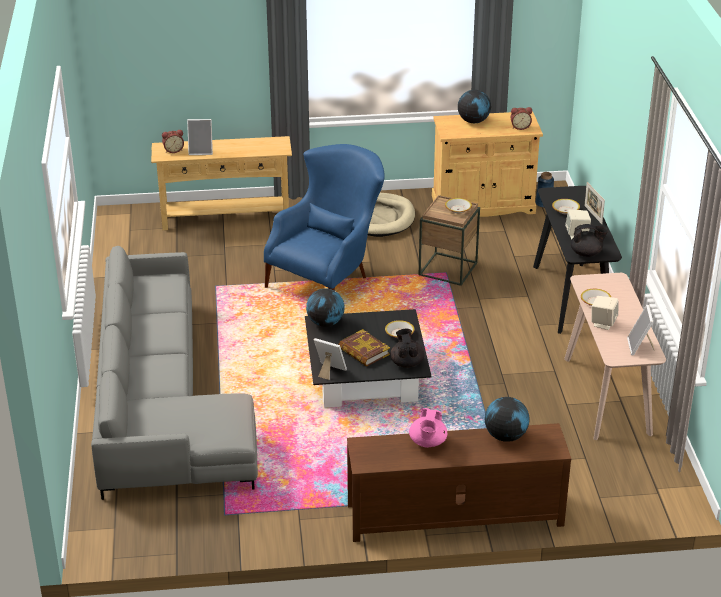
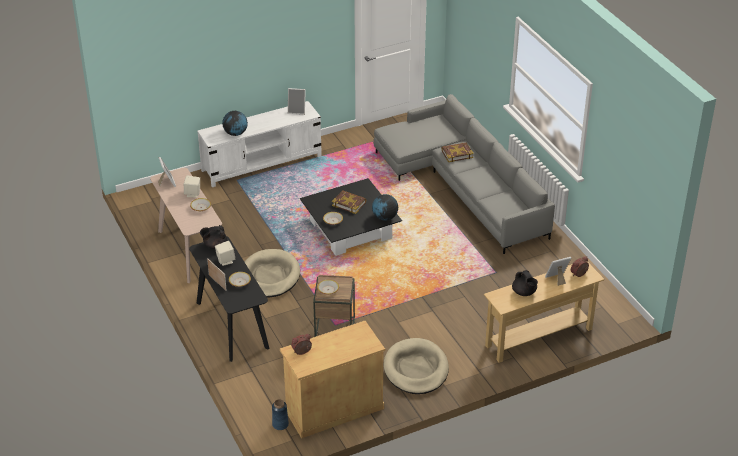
camera: 160 degrees right, 5 degrees up
blue armchair [264,144,385,291] -> none
picture frame [314,338,347,380] -> picture frame moved to [288,88,306,115]
brown tv stand [347,423,571,542] -> white tv stand [197,101,322,187]
black teapot [390,329,425,368] -> black teapot moved to [512,270,538,296]
pink teapot [409,408,447,447] -> none
globe [458,90,491,123] -> none
none -> beige dog bed [245,249,300,298]
none -> book [442,142,473,162]

